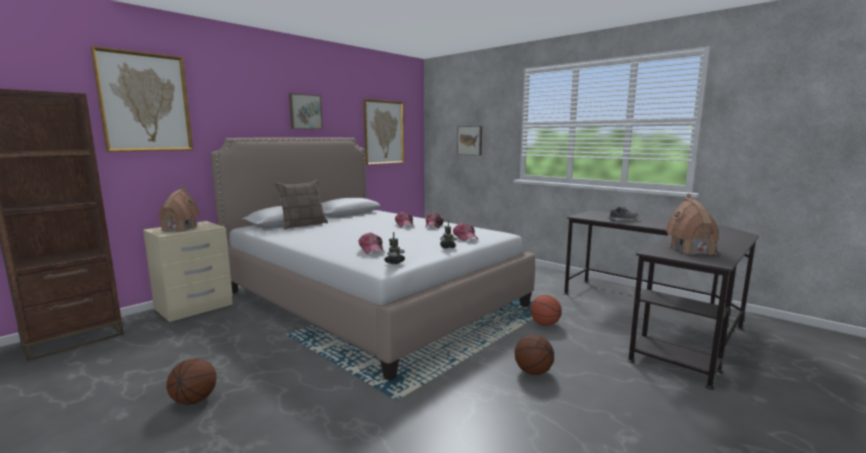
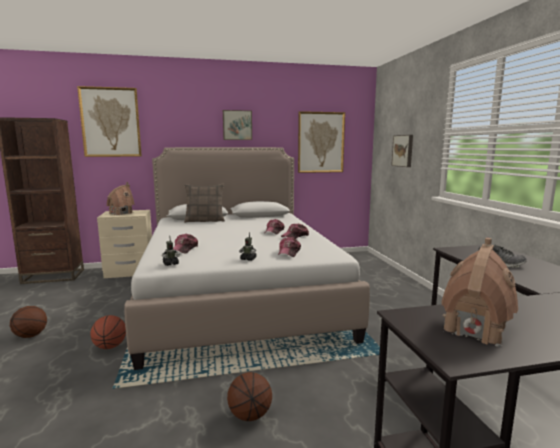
camera: 35 degrees right, 0 degrees up
basketball [530,295,562,326] -> basketball moved to [91,315,126,349]

